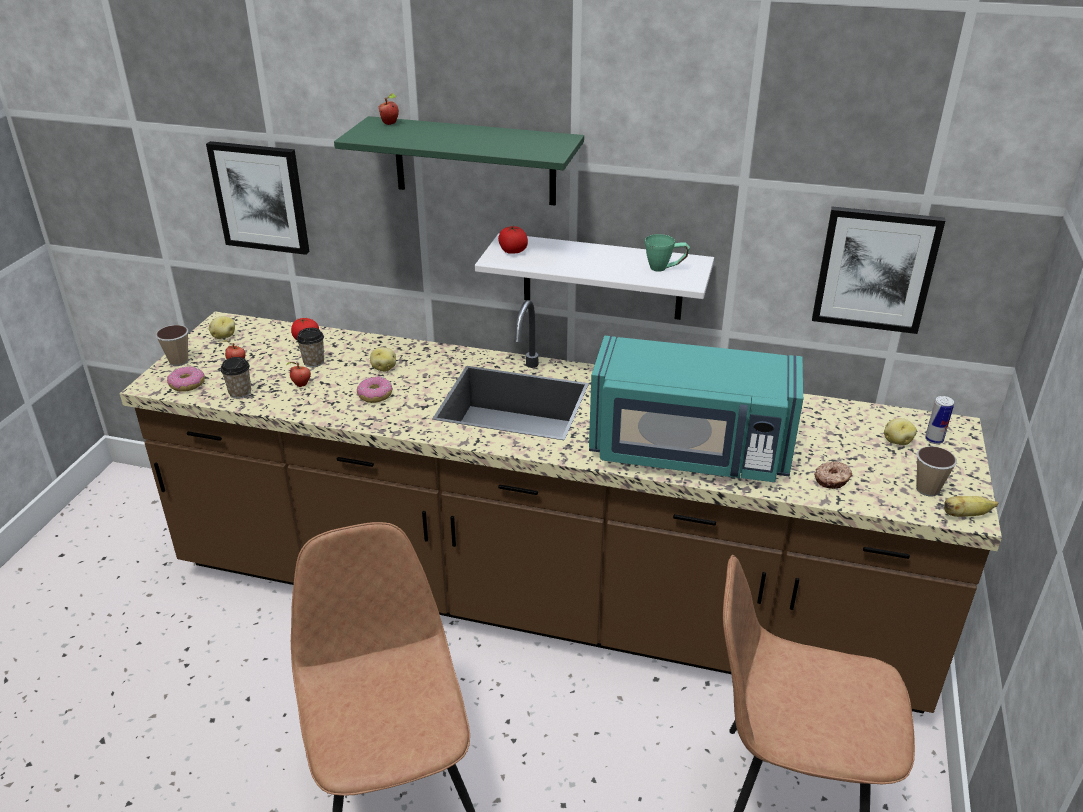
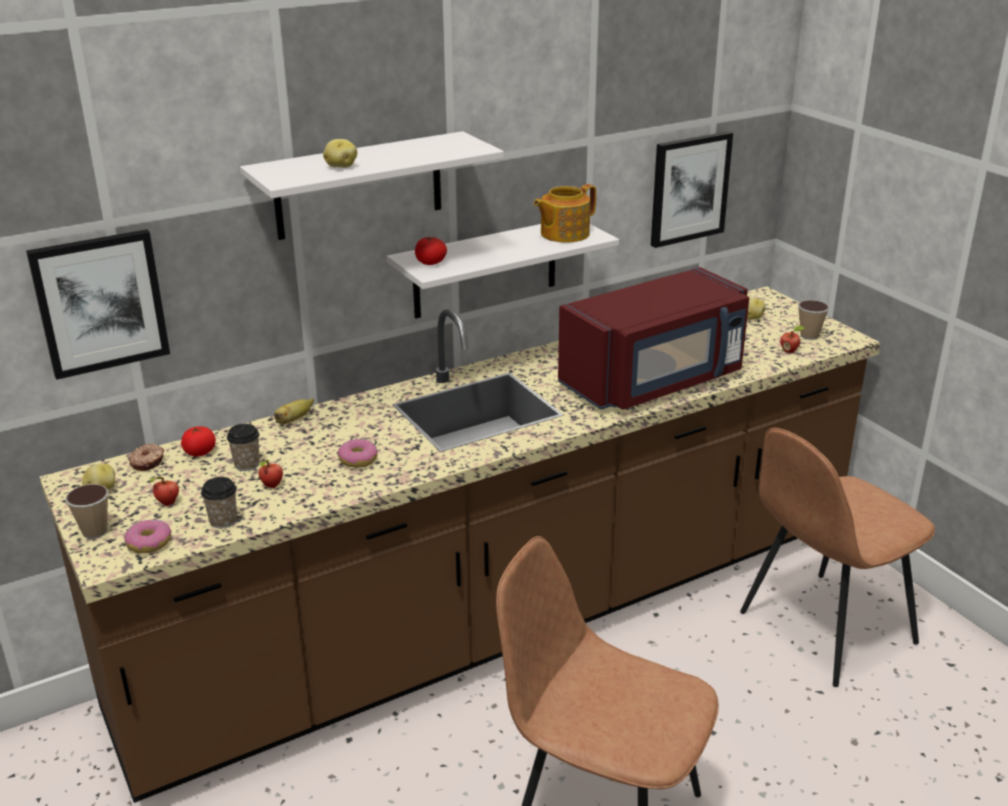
camera: 45 degrees left, 5 degrees down
green shelf [334,116,584,206] -> white shelf [240,131,504,240]
potato [370,347,396,372] -> potato moved to [323,139,357,168]
apple [379,93,399,125] -> apple moved to [780,325,805,353]
turquoise microwave [589,336,803,482] -> red microwave [558,267,749,410]
green mug [645,234,690,272] -> teapot [533,184,596,243]
donut [814,461,852,489] -> donut moved to [128,444,164,471]
can [925,396,954,444] -> none
banana [944,496,999,517] -> banana moved to [274,398,314,424]

